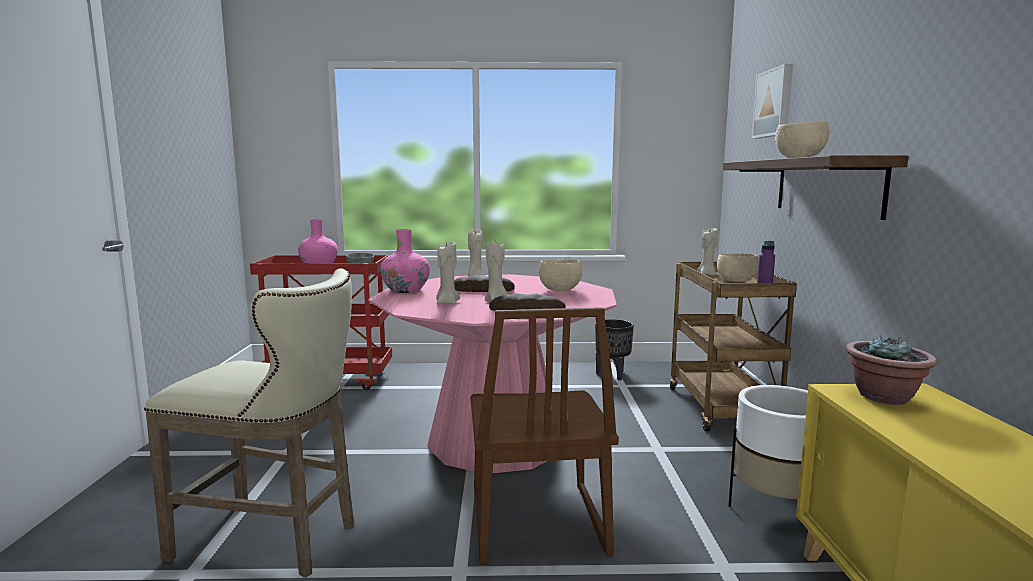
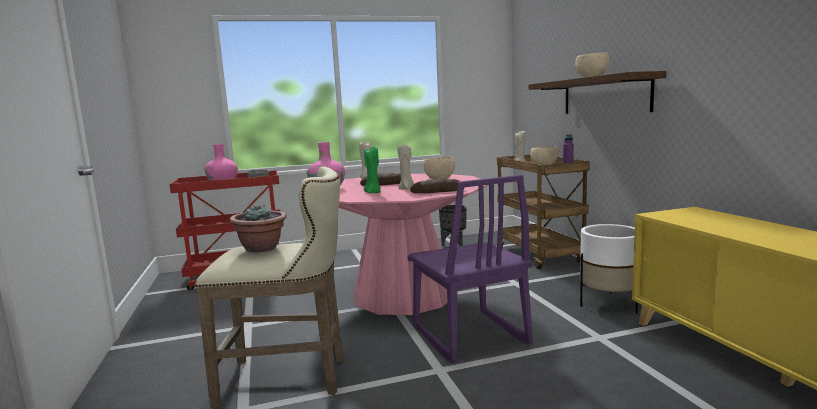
camera: 15 degrees left, 0 degrees up
beige candle [436,241,460,304] -> green candle [364,147,381,193]
brown chair [471,307,619,565] -> purple chair [407,175,533,364]
picture [752,64,793,139] -> none
potted plant [846,336,937,405] -> potted plant moved to [230,205,287,253]

